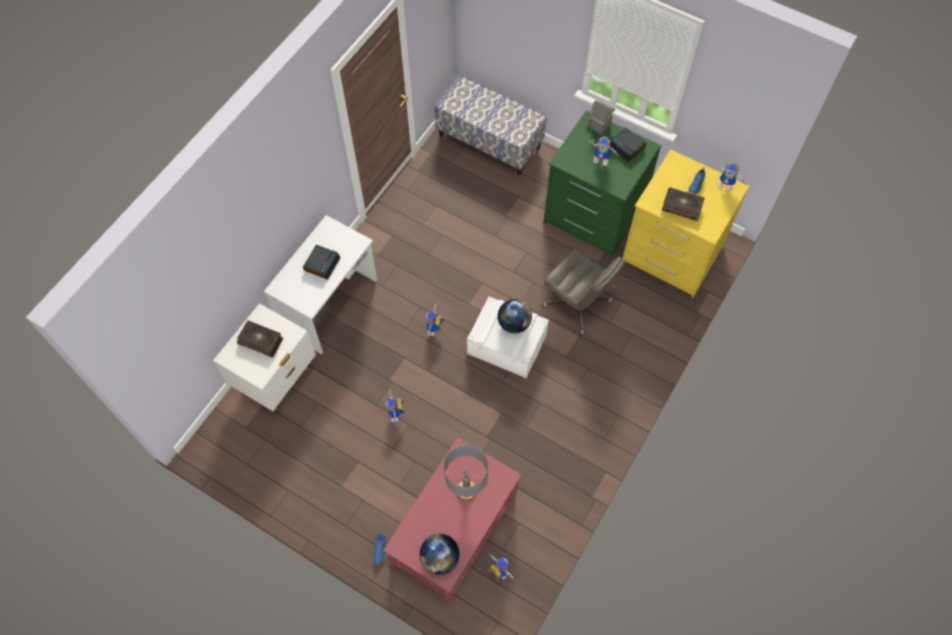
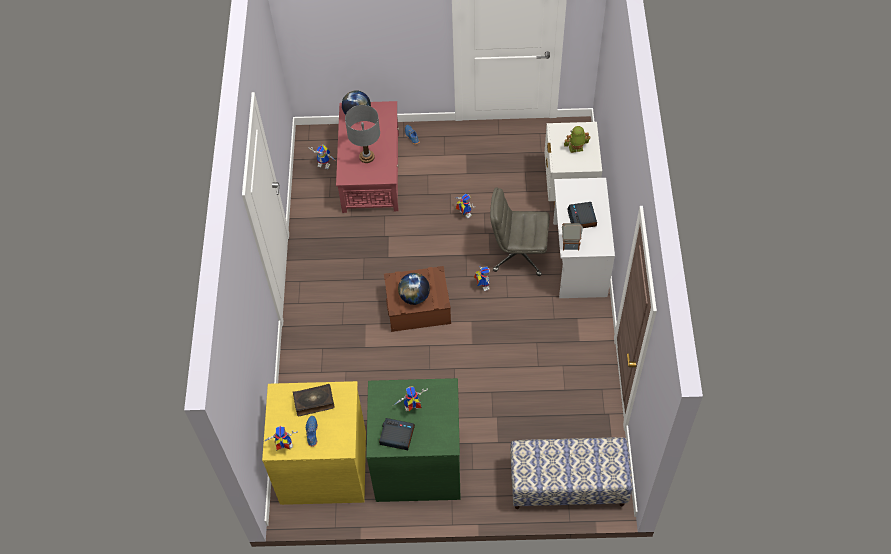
camera: 150 degrees right, 5 degrees down
book [237,321,283,358] -> toy robot [564,126,590,153]
white storage box [467,296,549,378] -> brown storage box [384,266,451,332]
grey office chair [542,248,625,335] -> grey office chair moved to [490,188,550,276]
toy house [588,100,615,135] -> toy house moved to [562,223,583,250]

